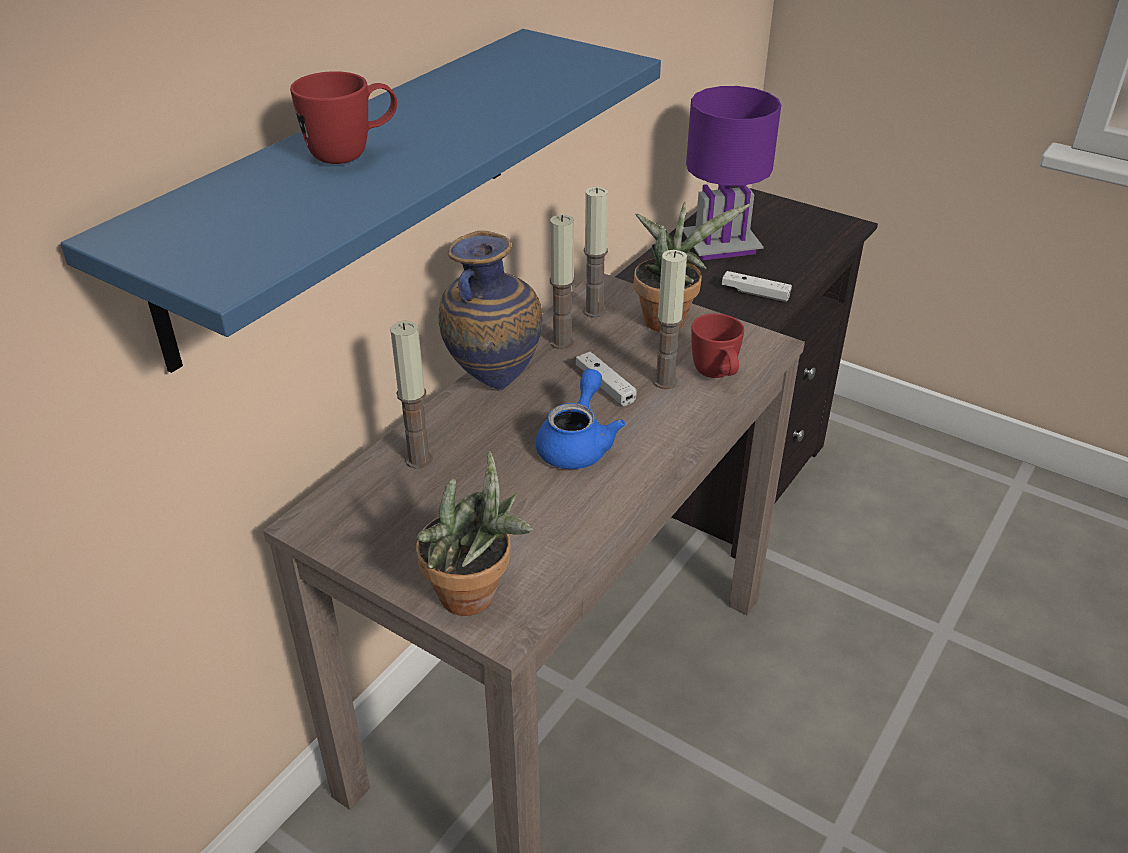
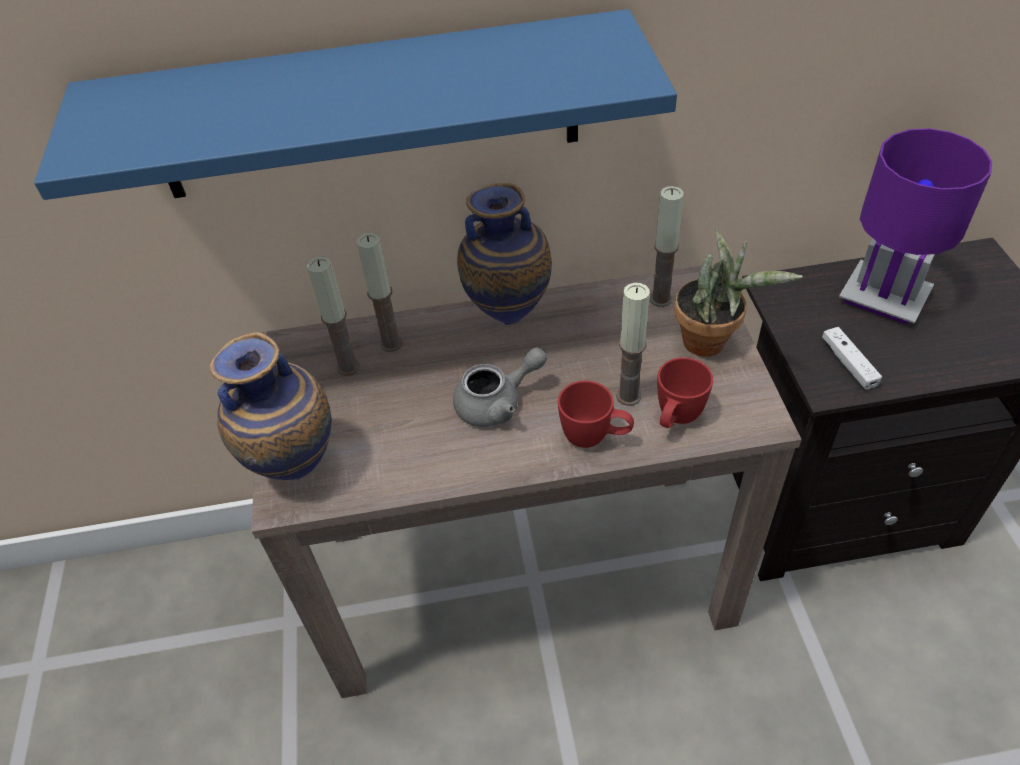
camera: 50 degrees right, 10 degrees up
red mug [290,71,397,164] -> red mug moved to [558,381,634,448]
potted plant [416,451,533,616] -> vase [210,332,332,480]
blue teapot [536,369,625,469] -> grey teapot [453,348,547,427]
candle [549,215,575,349] -> candle moved to [307,257,360,376]
white game controller [576,352,637,406] -> none

